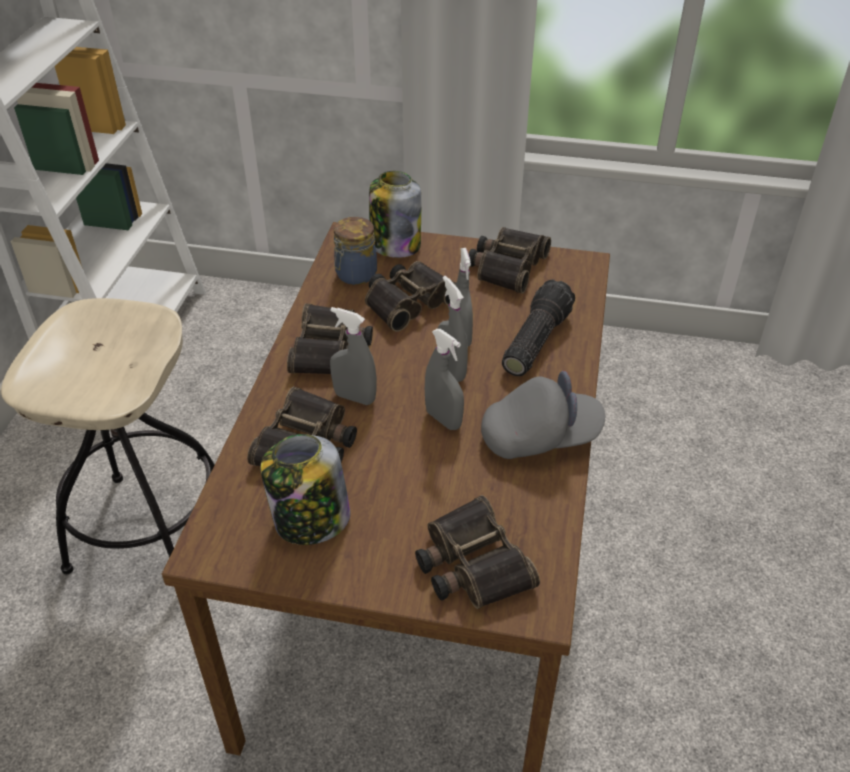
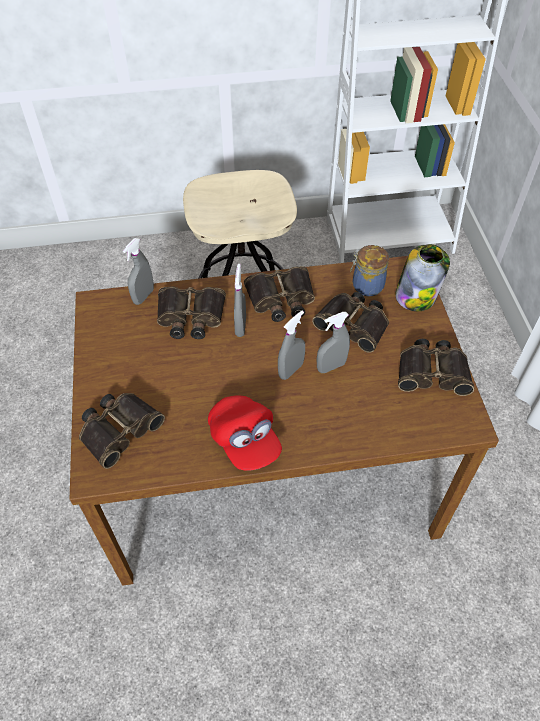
camera: 70 degrees right, 10 degrees up
jar [260,434,350,545] -> none
grey spray bottle [425,329,464,430] -> grey spray bottle moved to [123,238,154,305]
grey cap [481,371,605,459] -> red cap [208,395,282,471]
flashlight [502,280,575,376] -> none

